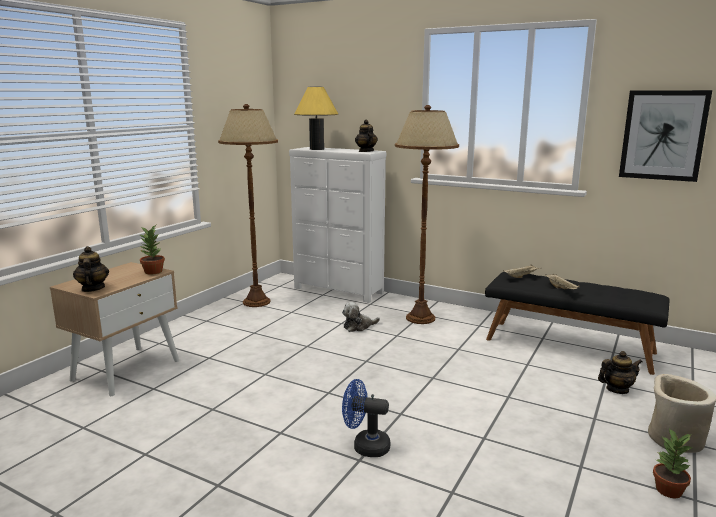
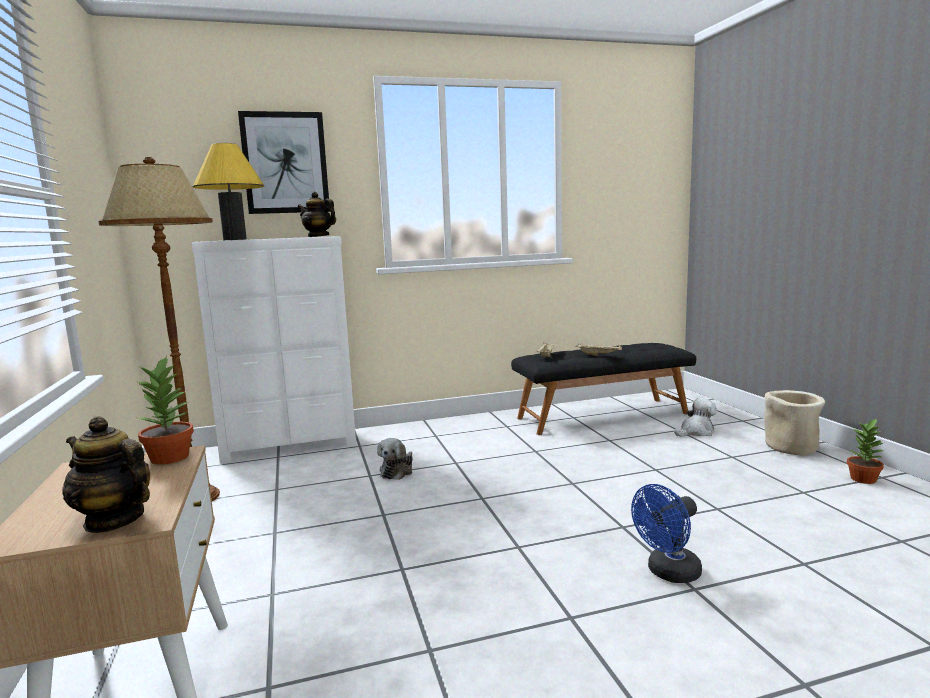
camera: 45 degrees left, 5 degrees down
brown floor lamp [395,105,459,324] -> none
teapot [598,351,642,394] -> plush toy [674,398,717,437]
picture [619,90,712,182] -> picture moved to [238,111,330,214]

